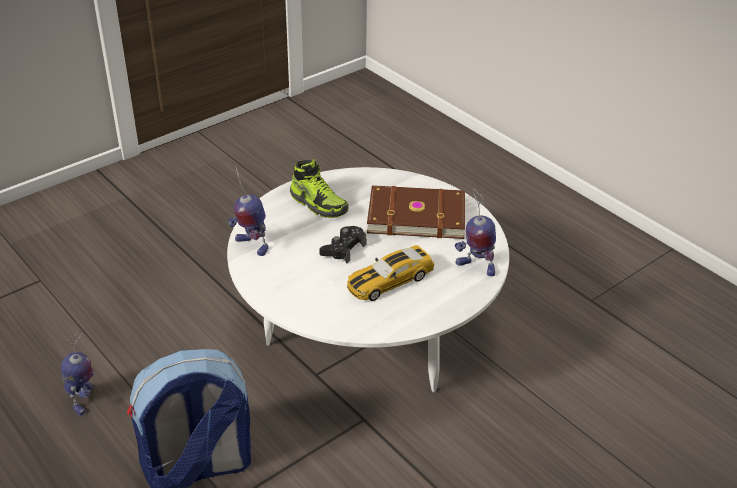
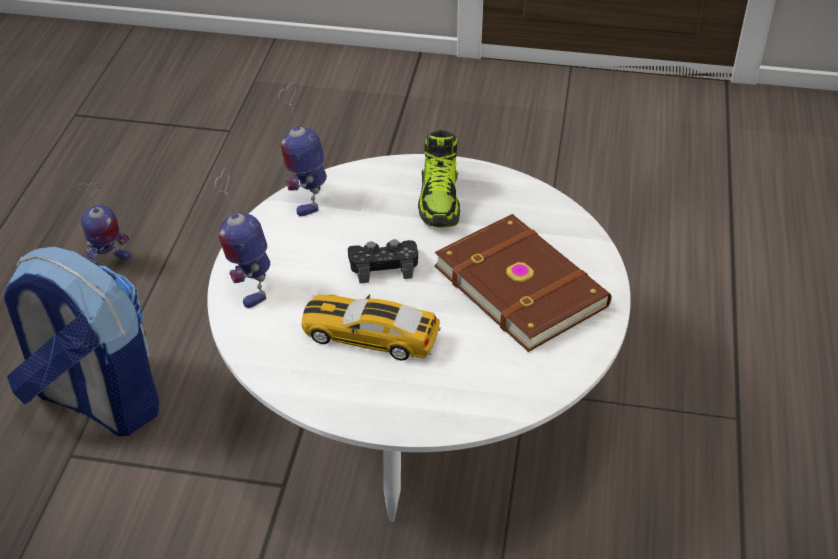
camera: 50 degrees right, 5 degrees up
toy robot [454,189,496,276] -> toy robot moved to [214,168,270,308]

